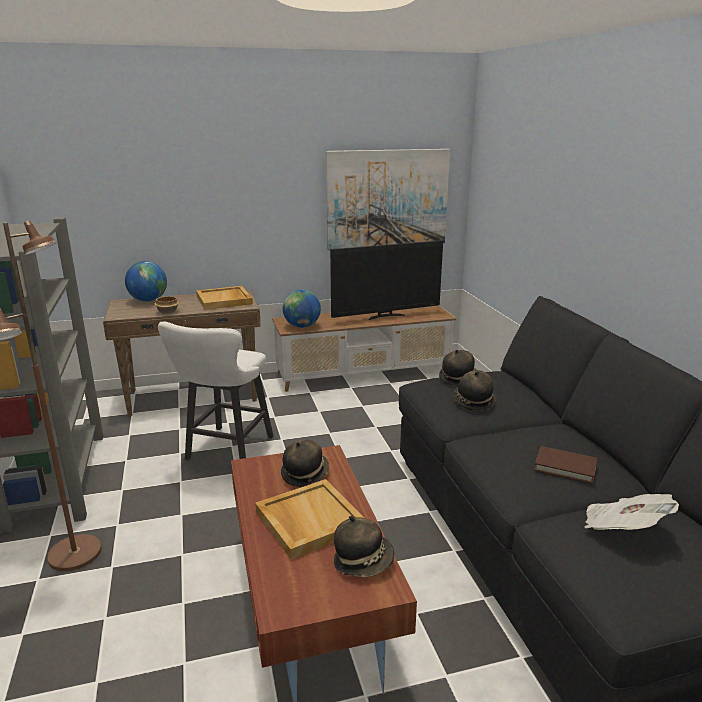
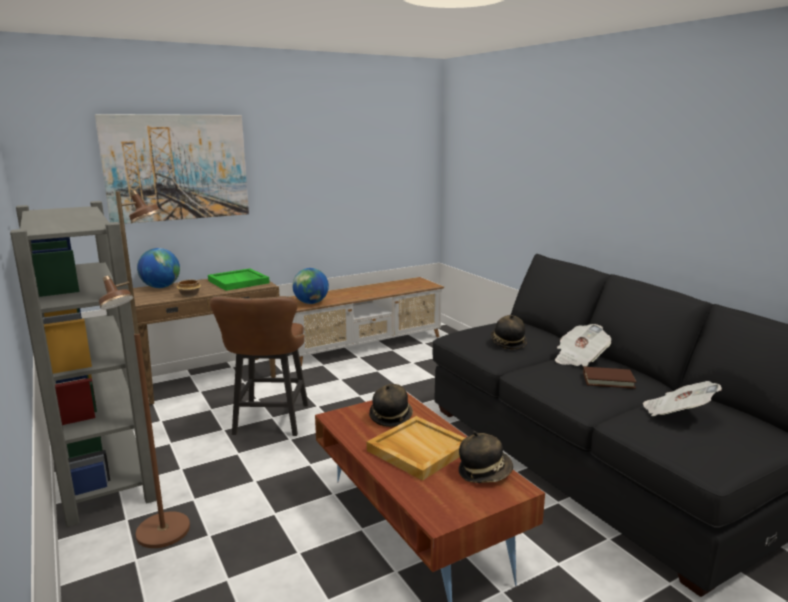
camera: 15 degrees left, 5 degrees down
white stool [158,322,273,461] -> brown stool [210,296,309,436]
beige tray [196,286,253,310] -> green tray [208,268,270,291]
picture [326,149,450,250] -> picture moved to [95,114,249,224]
television [330,240,443,320] -> none
hat [439,349,477,386] -> none
none -> newspaper [555,324,611,366]

